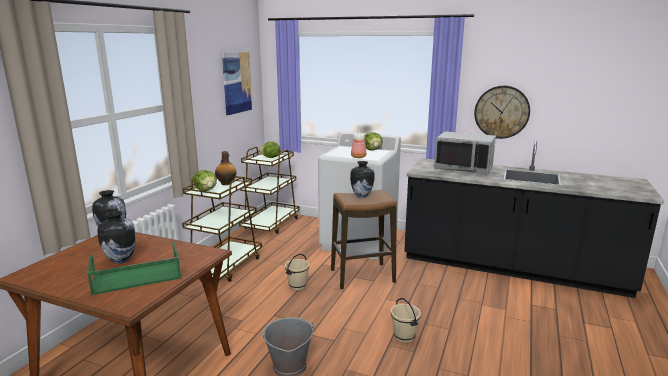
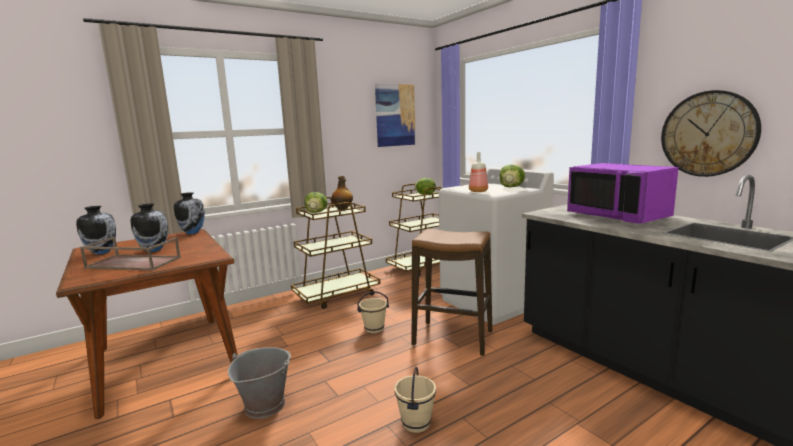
camera: 35 degrees right, 5 degrees down
green tray [87,242,181,295] -> brown tray [80,237,181,270]
vase [350,161,374,198] -> vase moved to [76,206,116,255]
grey microwave [434,131,496,175] -> purple microwave [567,163,679,224]

